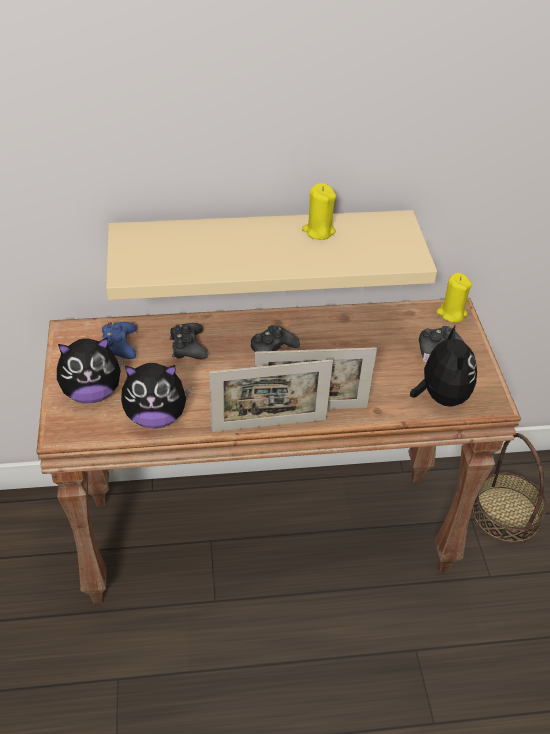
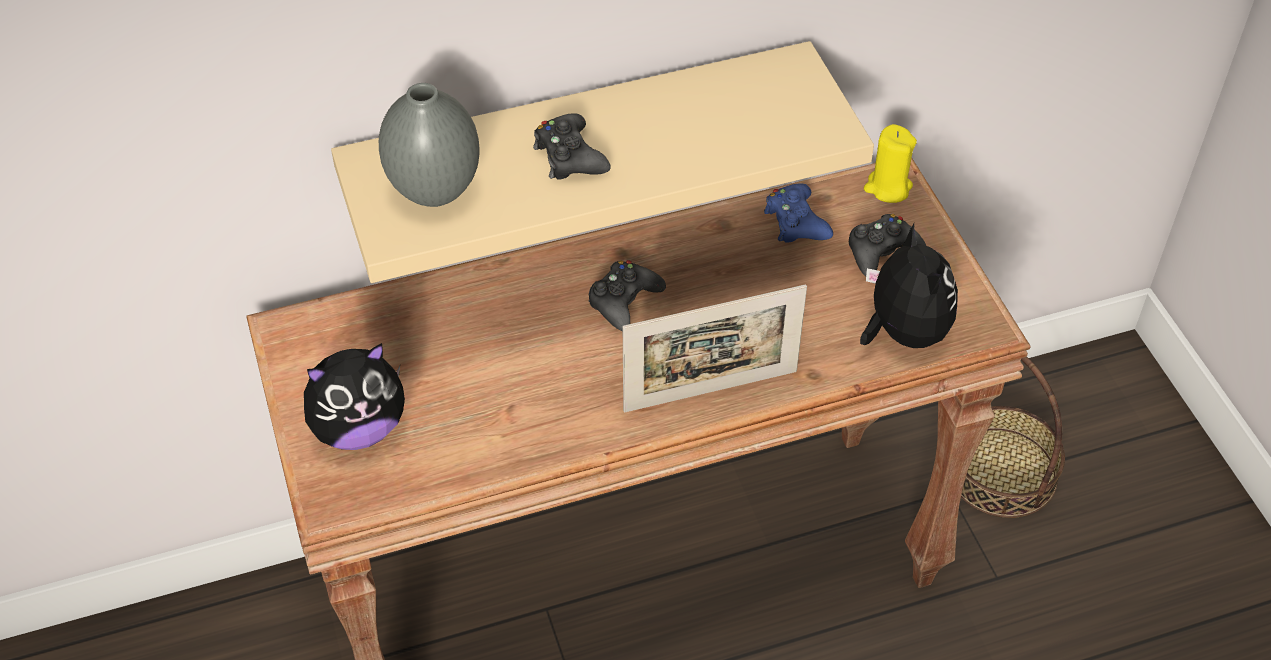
camera: 10 degrees left, 5 degrees up
blue game controller [102,322,137,359] -> blue game controller moved to [764,183,833,243]
plush toy [121,363,192,429] -> none
black game controller [170,323,208,359] -> black game controller moved to [533,113,611,180]
picture frame [209,360,333,432] -> none
yellow candle [302,183,336,240] -> none
none -> grey vase [379,83,480,207]

